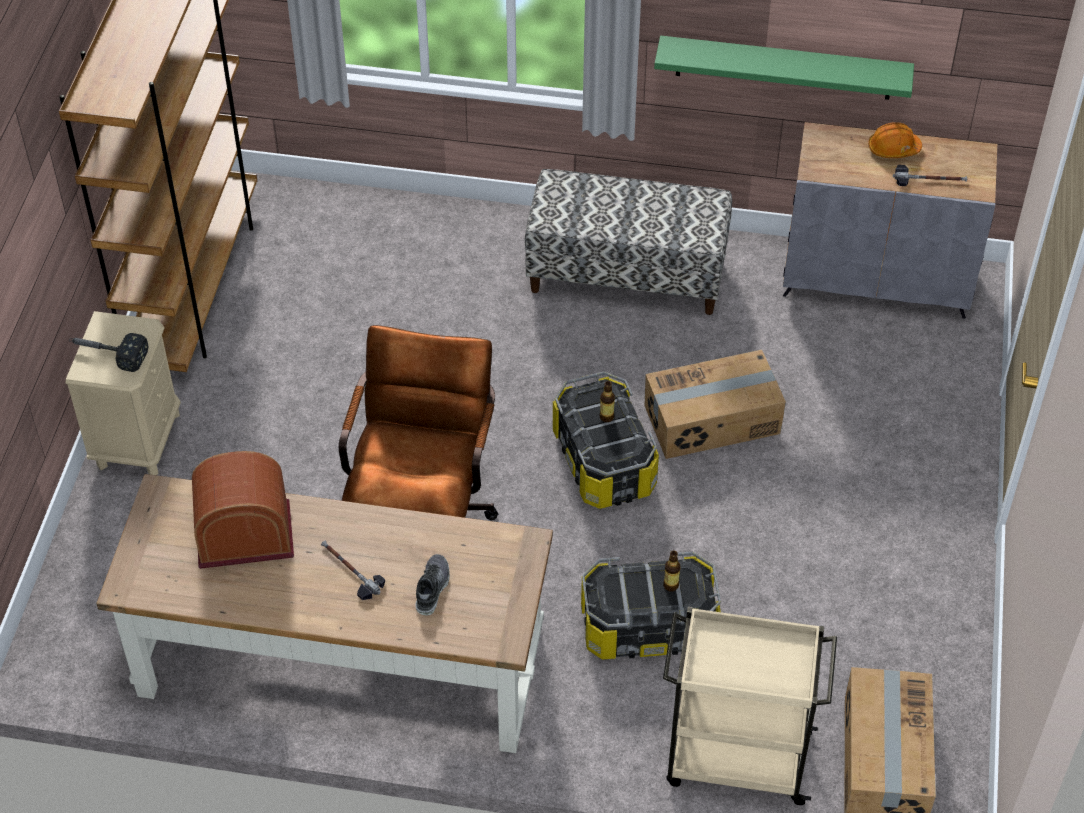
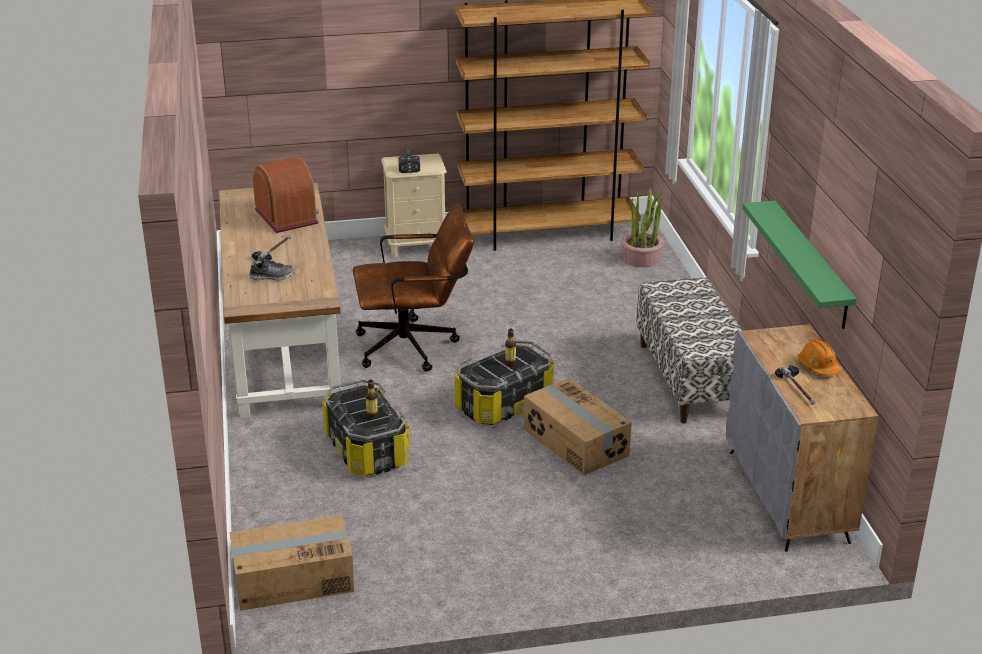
camera: 70 degrees right, 20 degrees down
beige cart [663,607,837,805] -> none
none -> potted plant [621,188,664,267]

